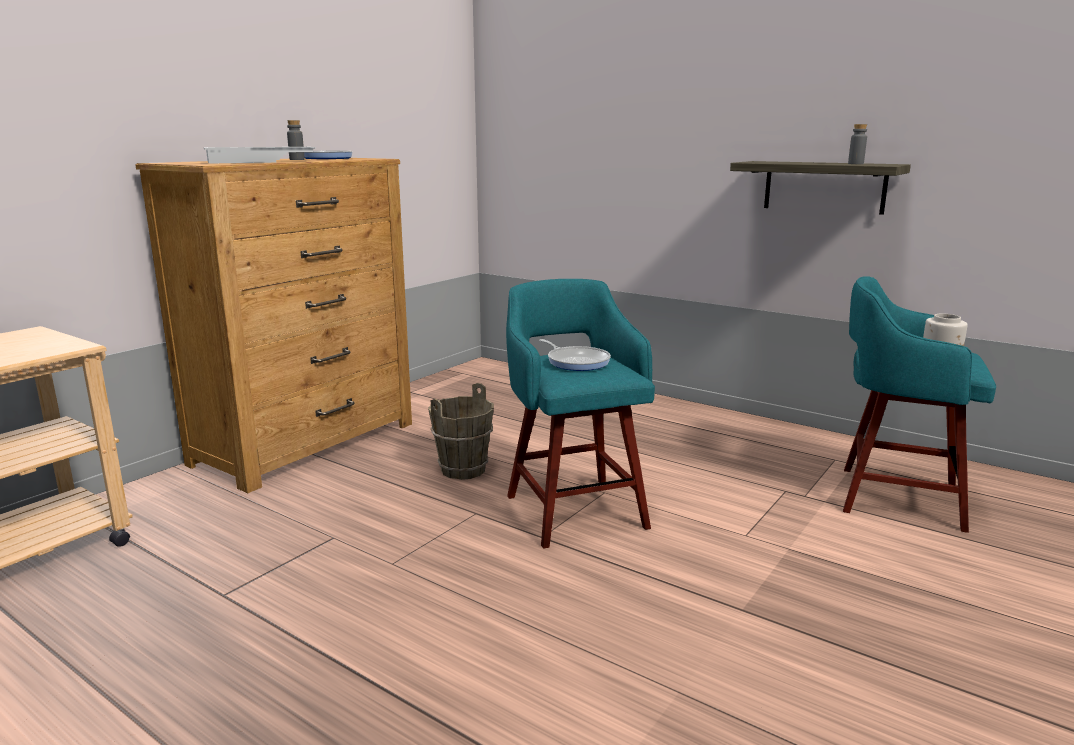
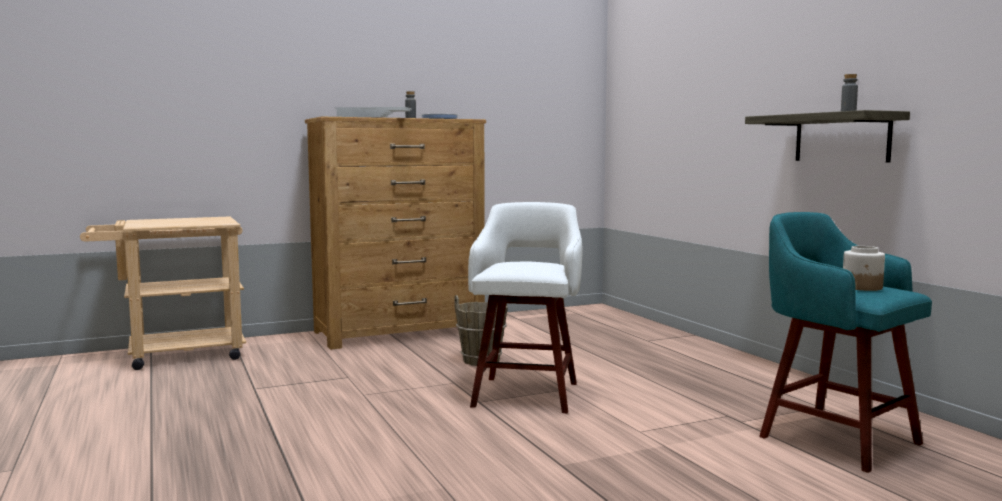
camera: 30 degrees right, 10 degrees down
turquoise stool [506,279,655,549] -> white stool [468,202,582,413]
frying pan [539,339,611,371] -> none

